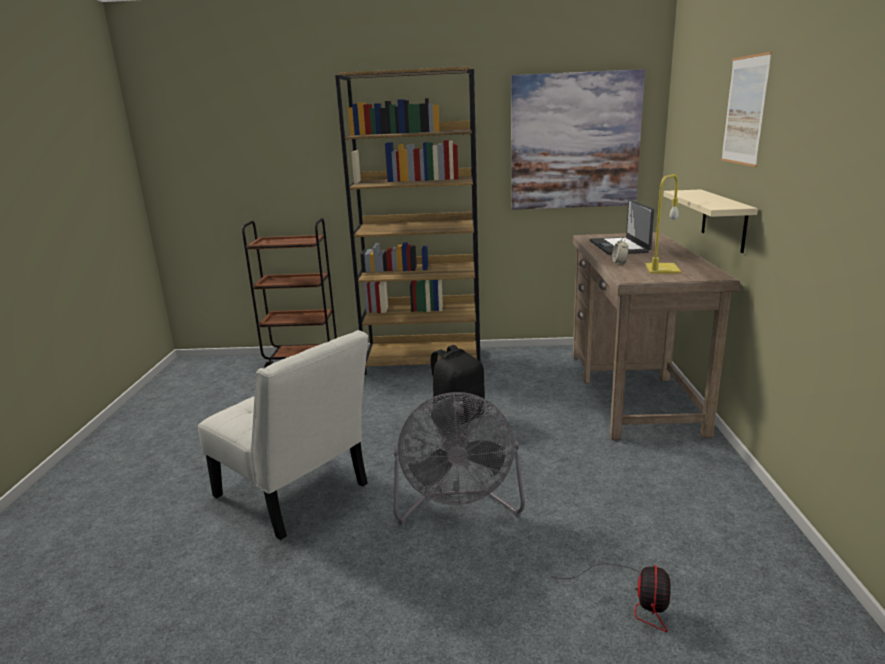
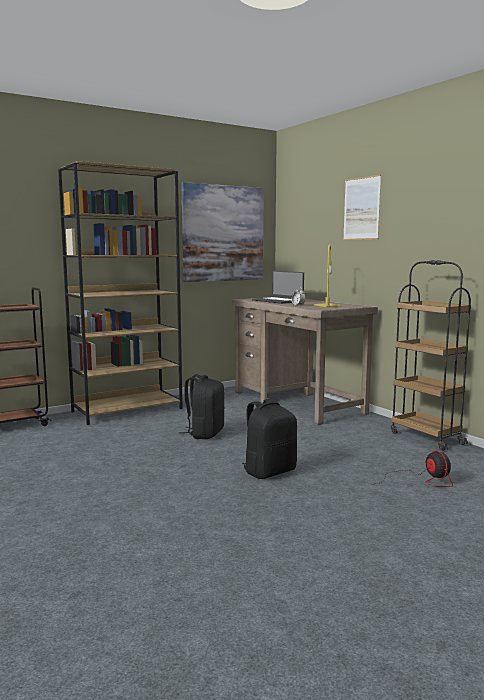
camera: 35 degrees left, 10 degrees down
white chair [198,330,368,540] -> none
grey fan [393,392,525,525] -> black backpack [242,399,297,479]
beige shelf [663,189,758,253] -> none
none -> brown cart [391,260,471,451]

